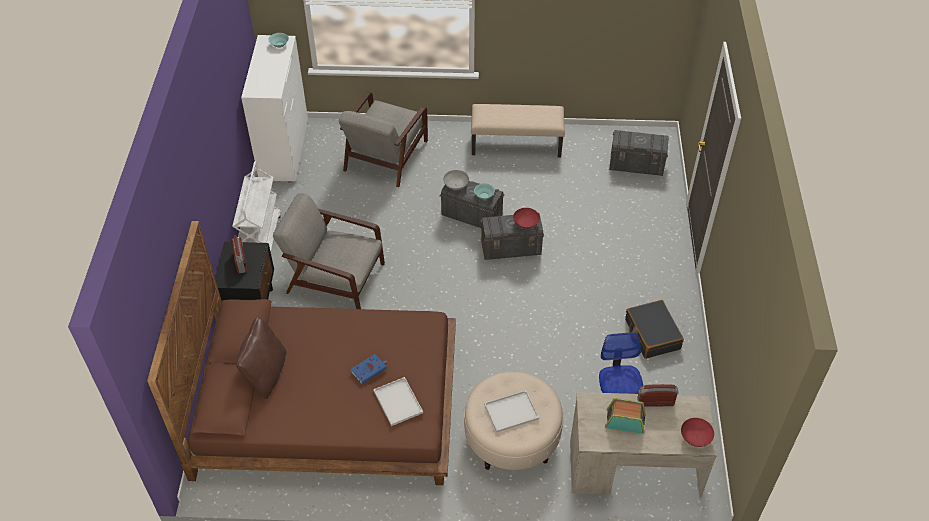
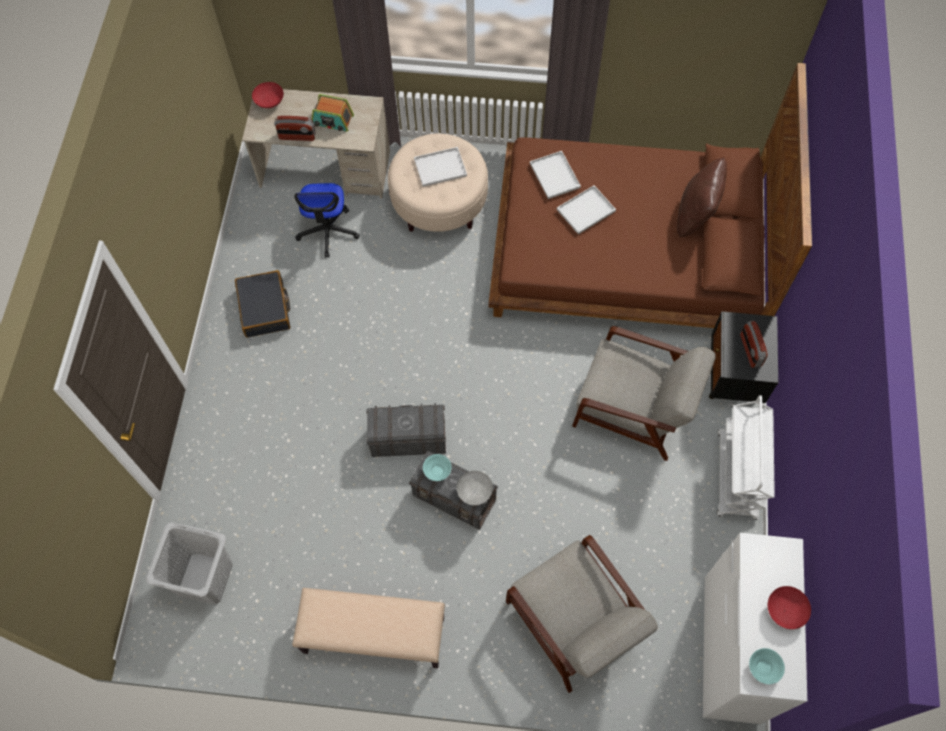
camera: 175 degrees left, 15 degrees up
grey armchair [339,91,428,187] -> grey armchair turned 120 degrees clockwise [506,535,658,693]
blue book [351,354,388,384] -> white tray [557,185,616,234]
red bowl [513,208,540,229] -> red bowl moved to [768,586,811,629]
grey storage box [609,130,669,176] -> grey laundry basket [146,522,233,604]

